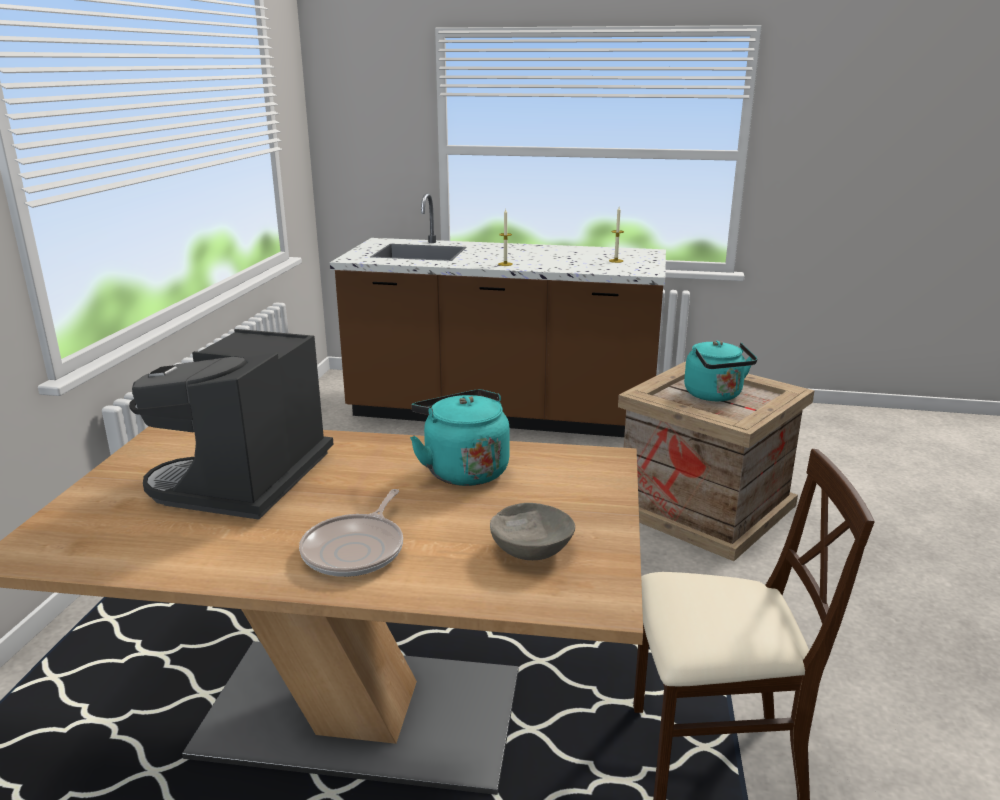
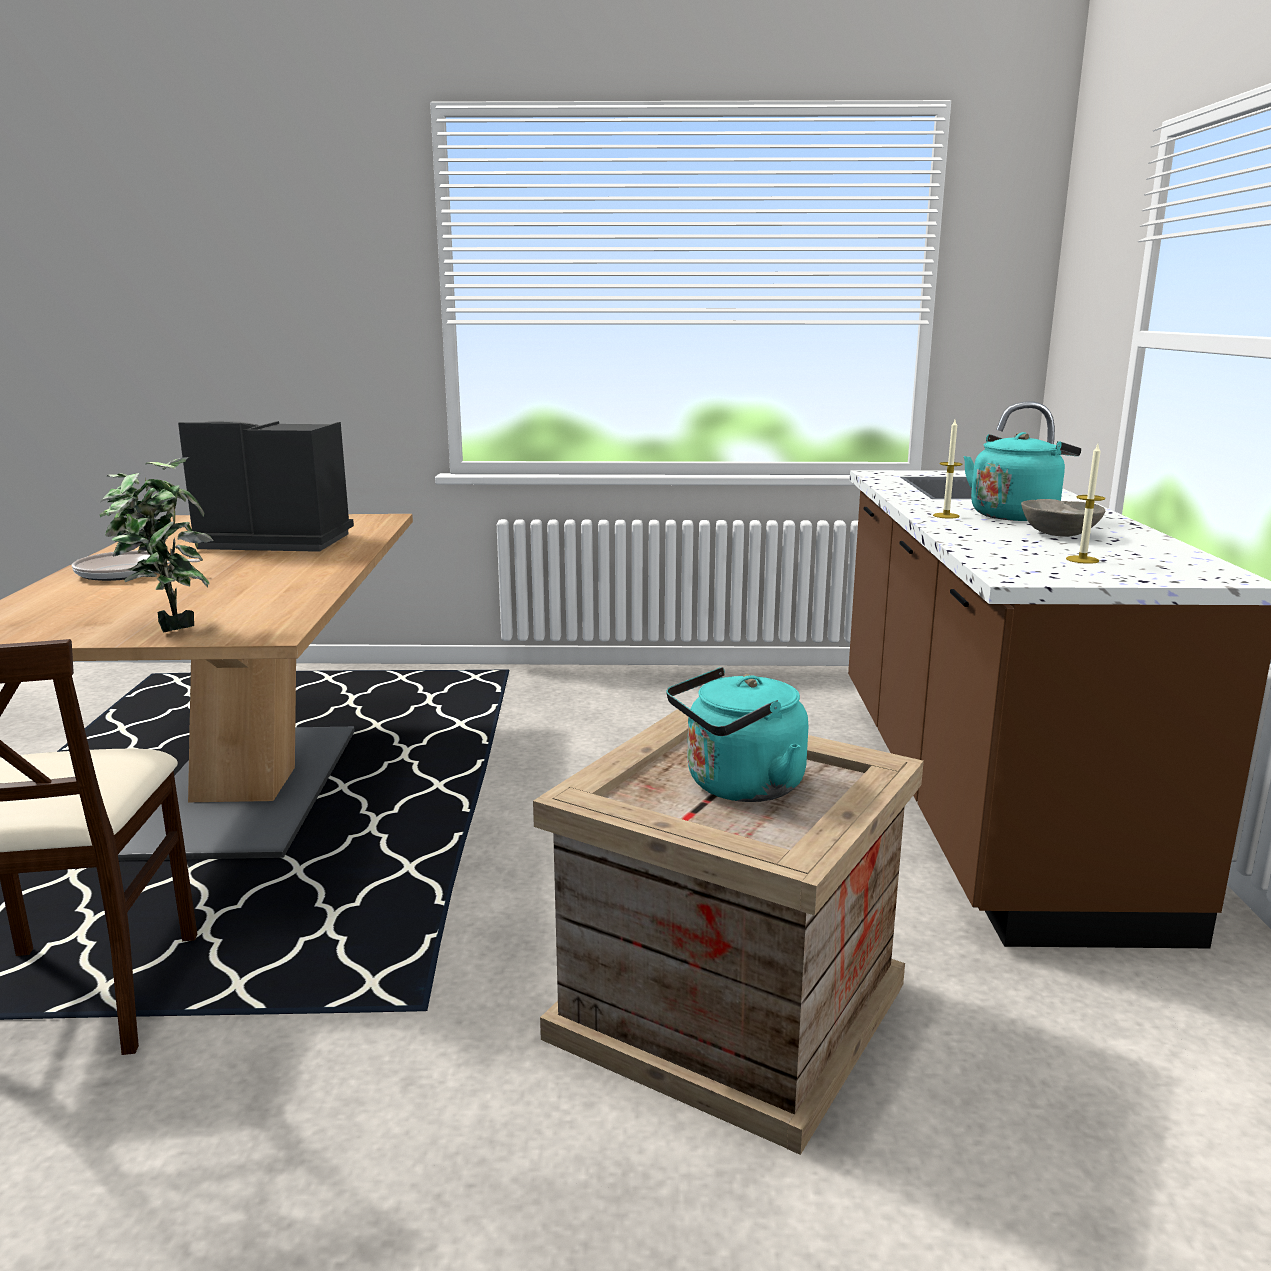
camera: 80 degrees right, 5 degrees down
turquoise kettle [410,389,510,486] -> turquoise kettle moved to [964,432,1081,521]
grey bowl [490,503,575,560] -> grey bowl moved to [1021,499,1106,537]
none -> potted plant [100,457,213,632]

